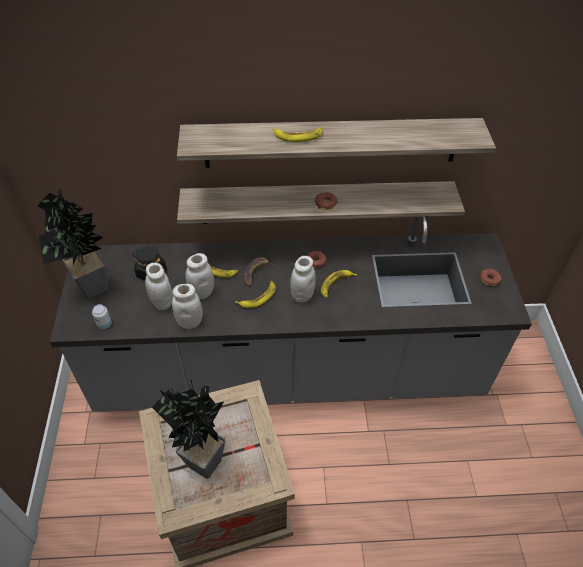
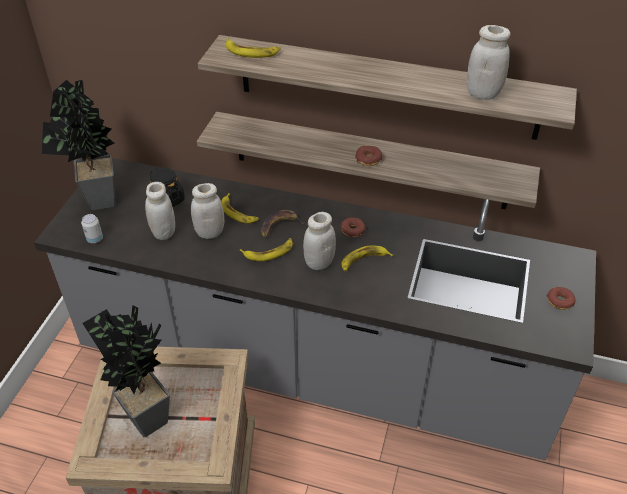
camera: 20 degrees right, 5 degrees down
white jar [172,284,203,329] -> white jar moved to [467,25,510,100]
banana [272,127,323,142] -> banana moved to [225,38,281,58]

